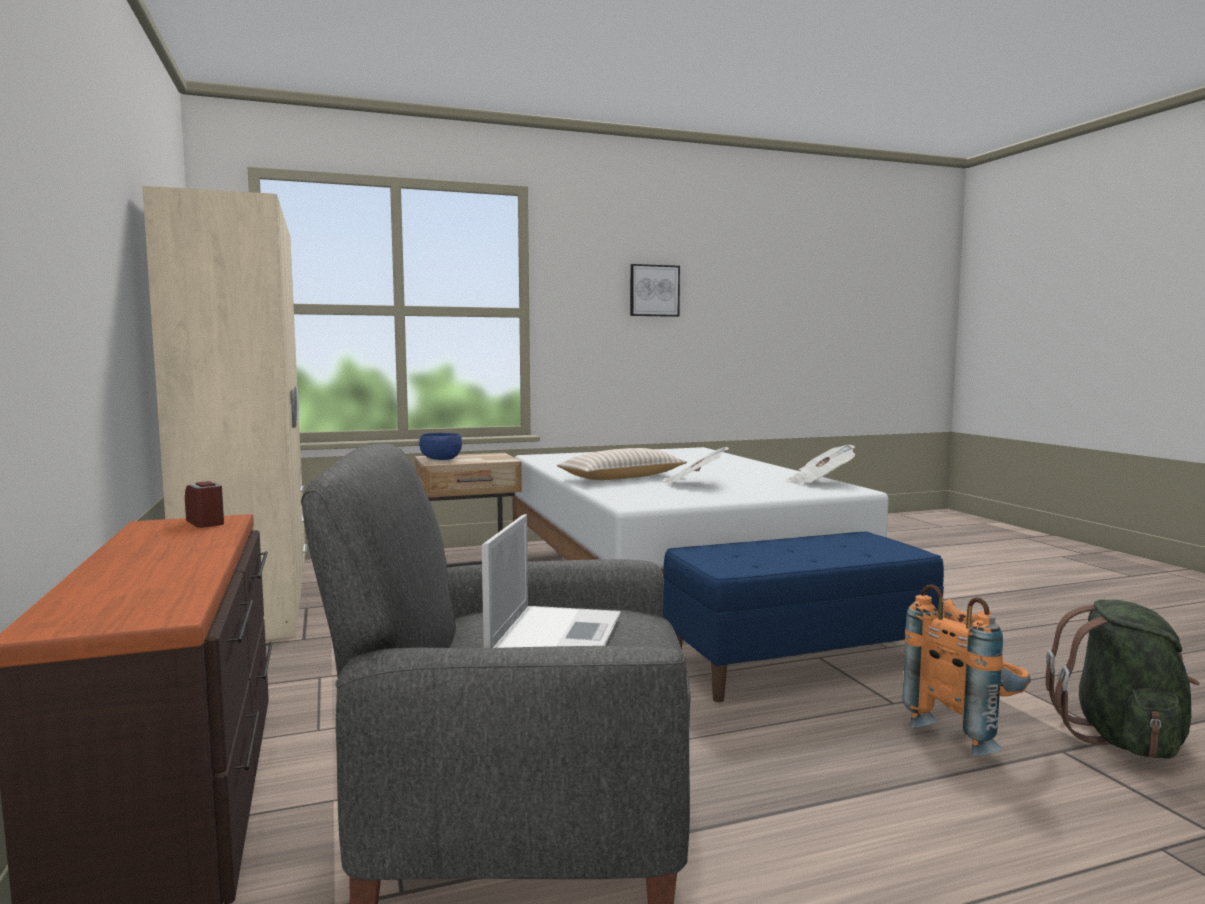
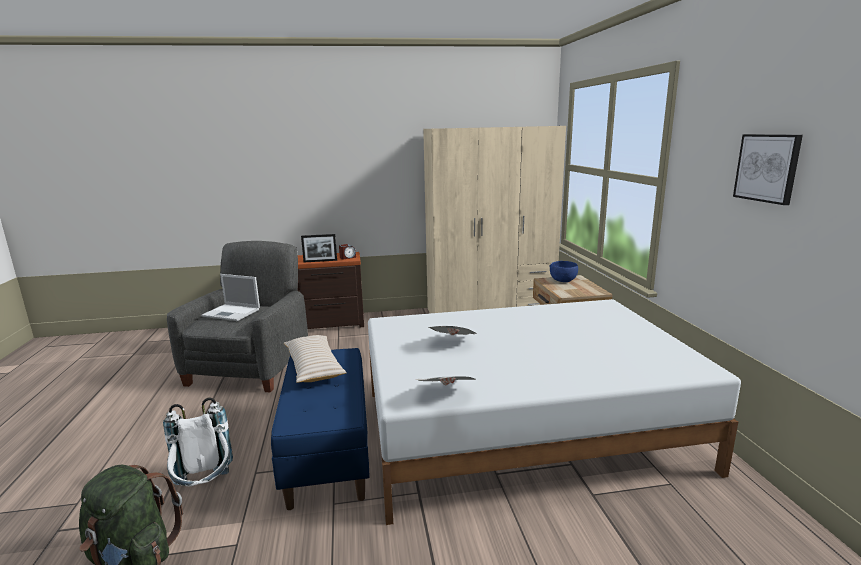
camera: 100 degrees right, 10 degrees up
beige pillow [557,448,687,480] -> beige pillow moved to [284,335,347,383]
orange backpack [902,584,1031,756] -> white backpack [163,397,233,486]
none -> picture frame [301,234,337,262]

